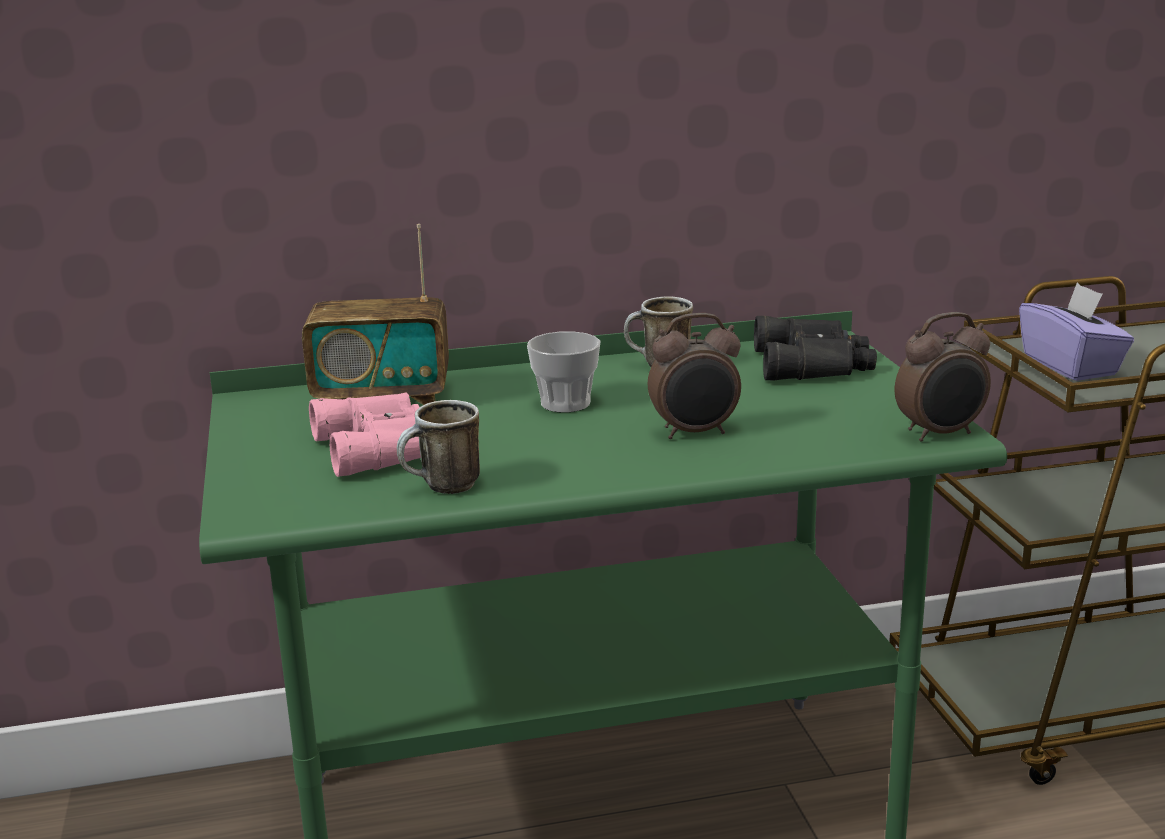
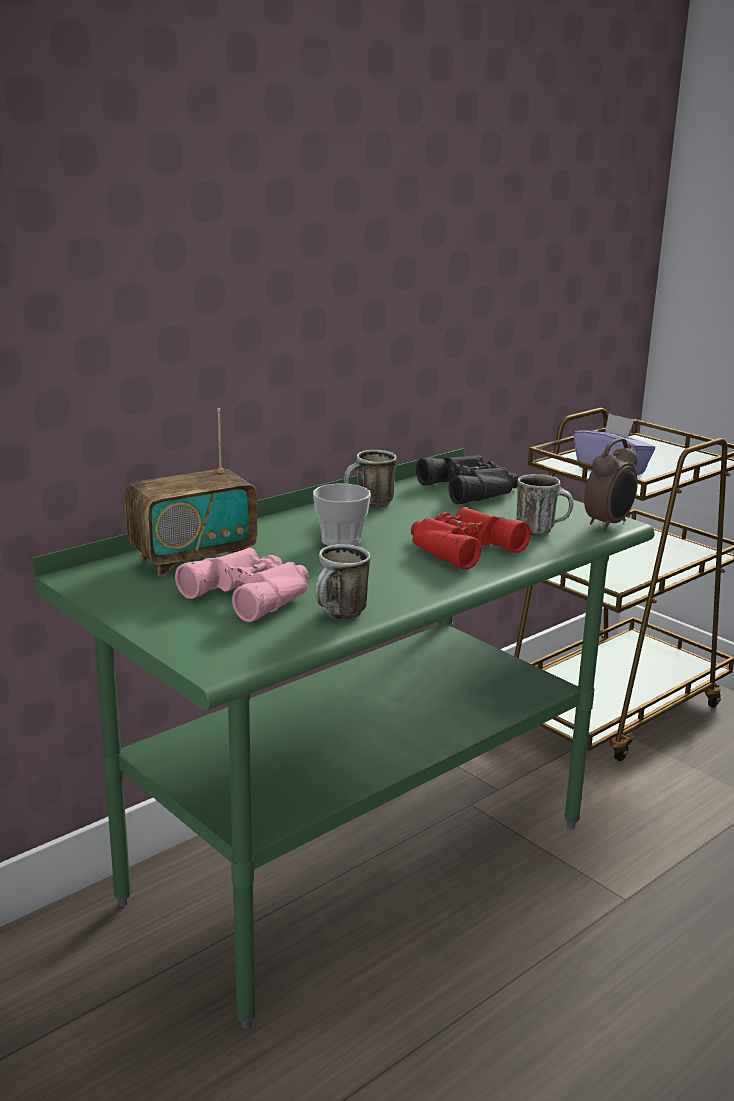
camera: 30 degrees left, 0 degrees up
alarm clock [648,313,741,439] -> red binoculars [411,507,531,570]
none -> mug [516,474,573,535]

